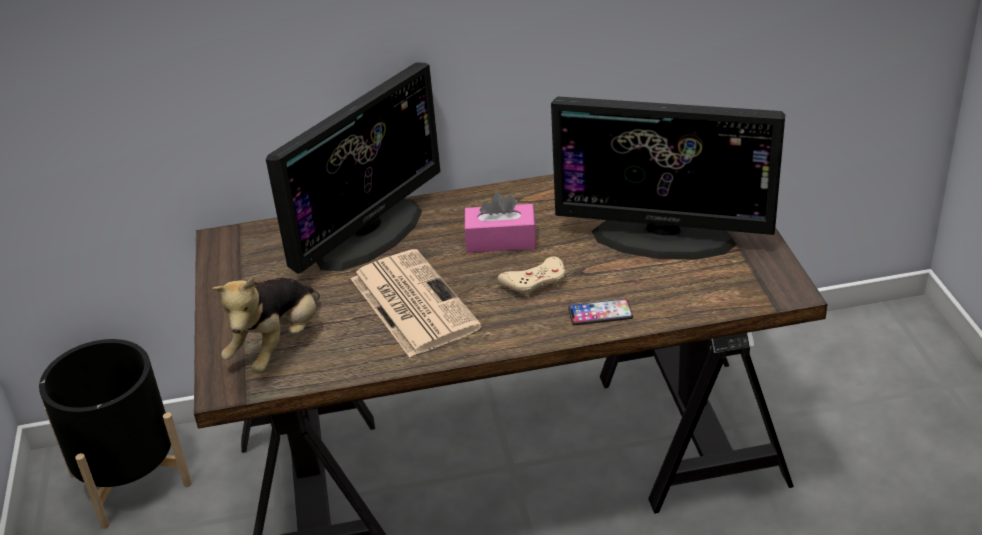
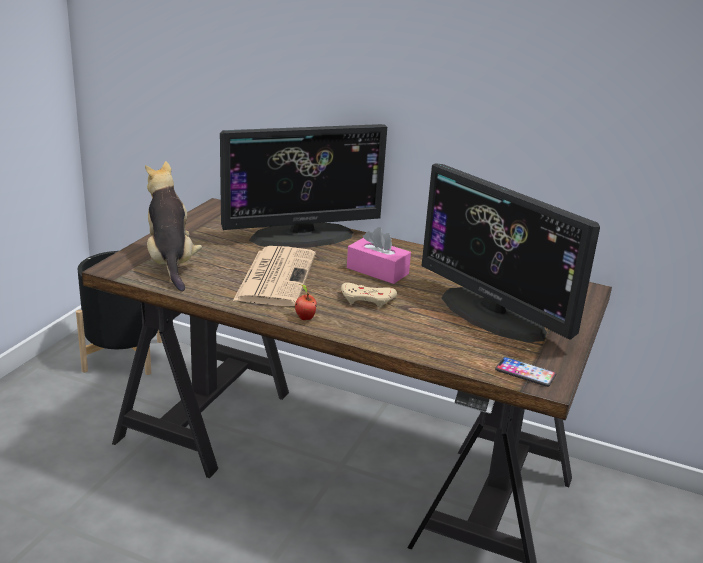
camera: 30 degrees right, 10 degrees down
plush toy [212,277,320,373] -> plush toy turned 105 degrees clockwise [145,161,202,292]
phone [568,299,633,325] -> phone moved to [495,357,557,387]
none -> apple [295,284,316,320]

